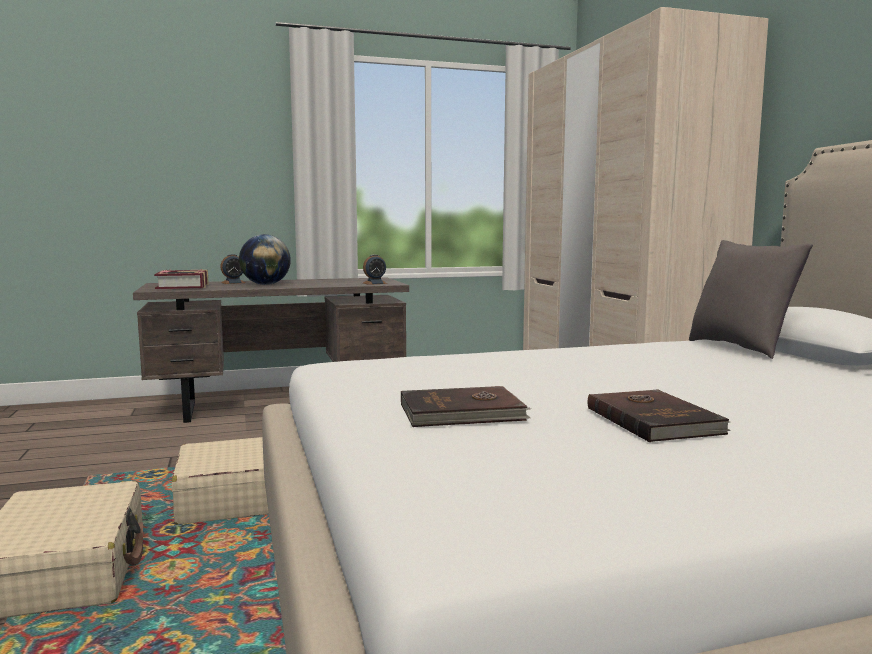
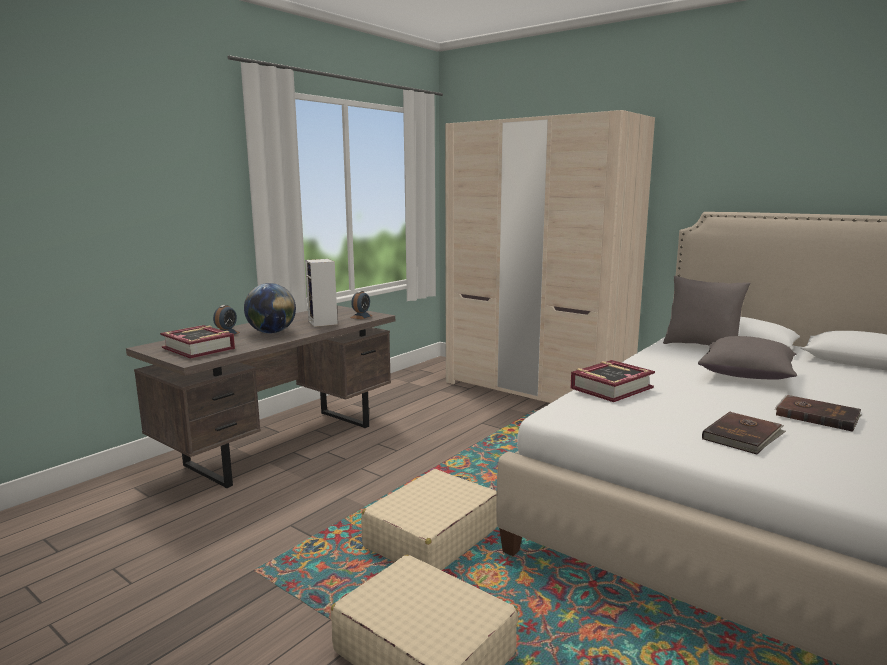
camera: 35 degrees left, 5 degrees up
none -> speaker [305,259,338,327]
none -> book [571,360,655,402]
none -> grey pillow [698,336,797,380]

